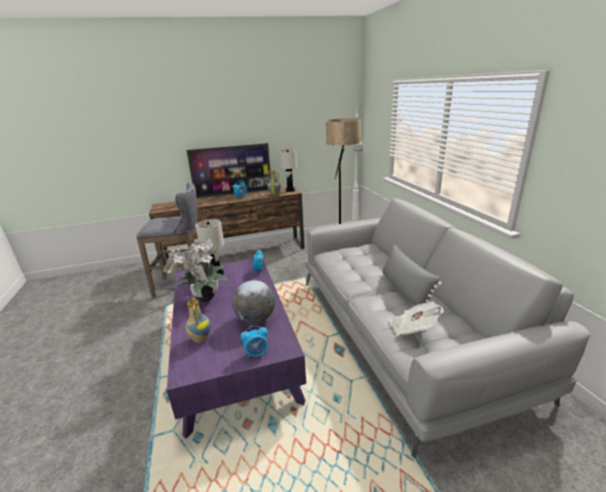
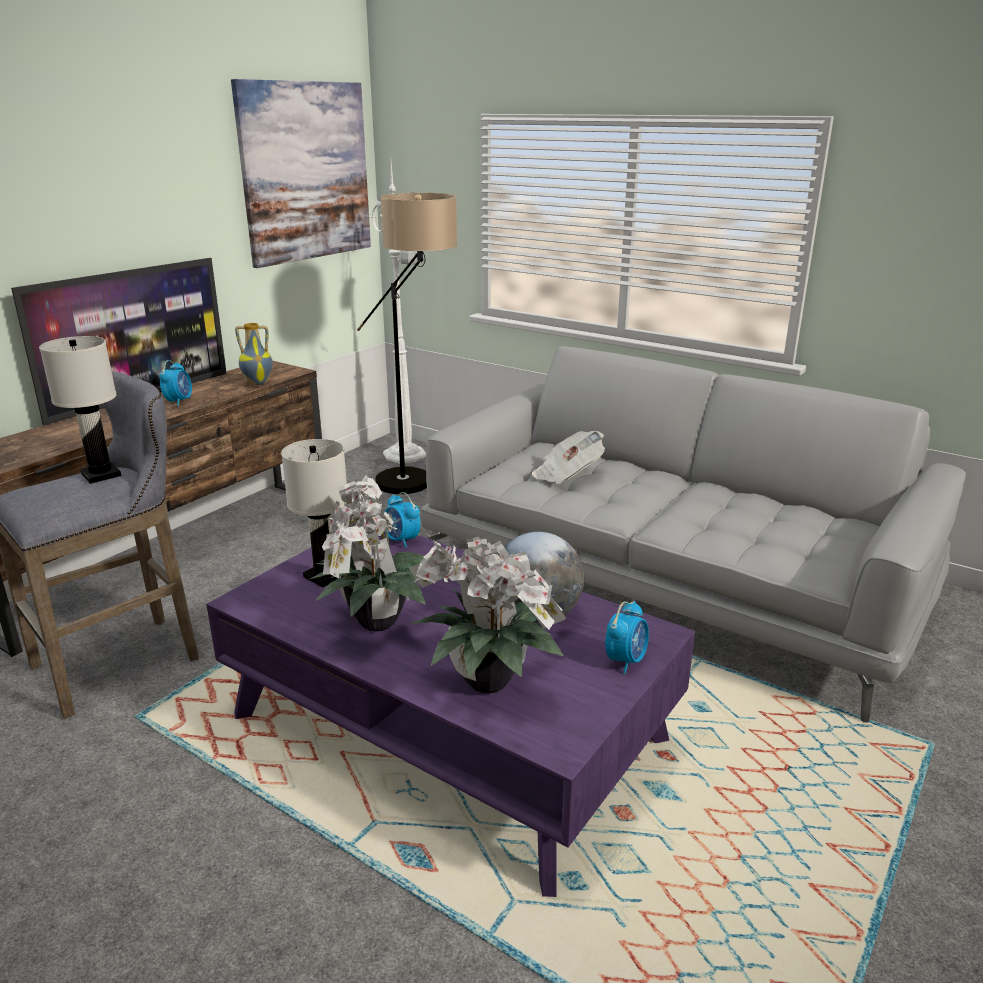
camera: 40 degrees left, 0 degrees up
vase [185,297,211,343] -> potted plant [409,536,567,694]
white table lamp [279,150,297,192] -> white table lamp moved to [39,336,121,484]
grey pillow [382,245,442,306] -> none
newspaper [389,302,444,336] -> newspaper moved to [532,431,605,484]
none -> picture [231,79,371,268]

